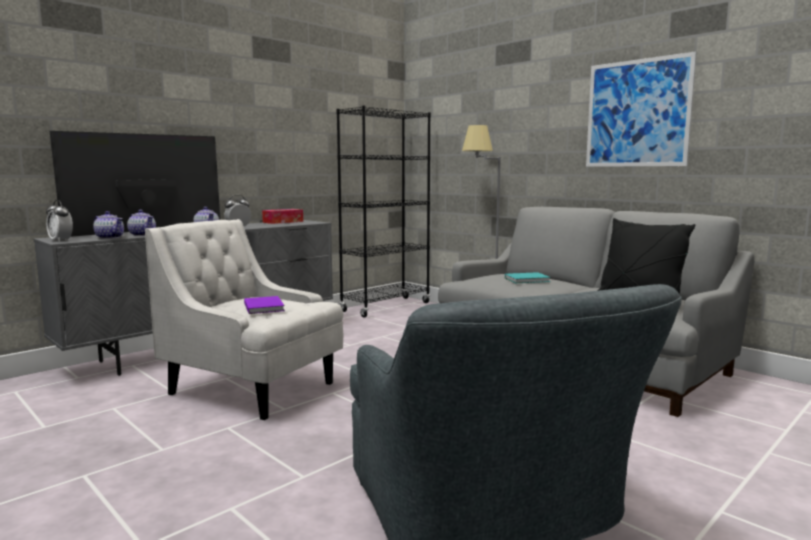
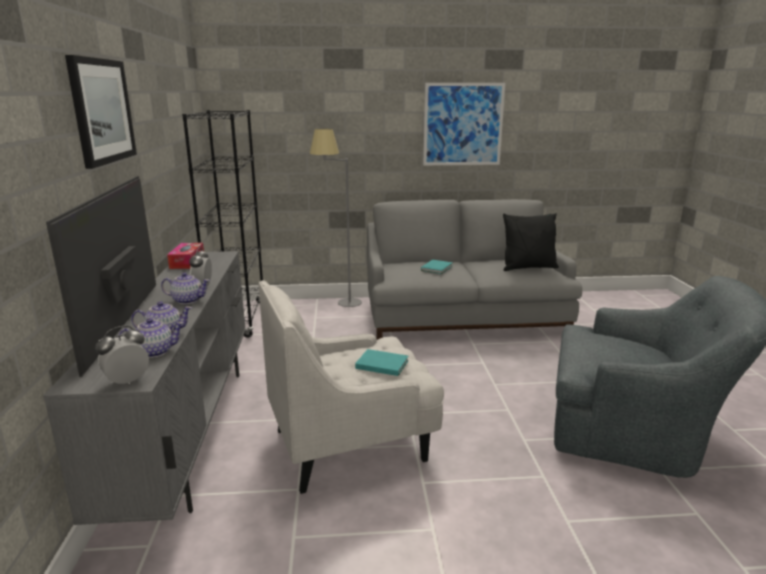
camera: 50 degrees left, 10 degrees up
alarm clock [46,200,73,242] -> alarm clock turned 150 degrees clockwise [95,326,149,384]
purple book [244,296,285,314] -> turquoise book [355,349,409,376]
none -> picture [65,55,137,169]

